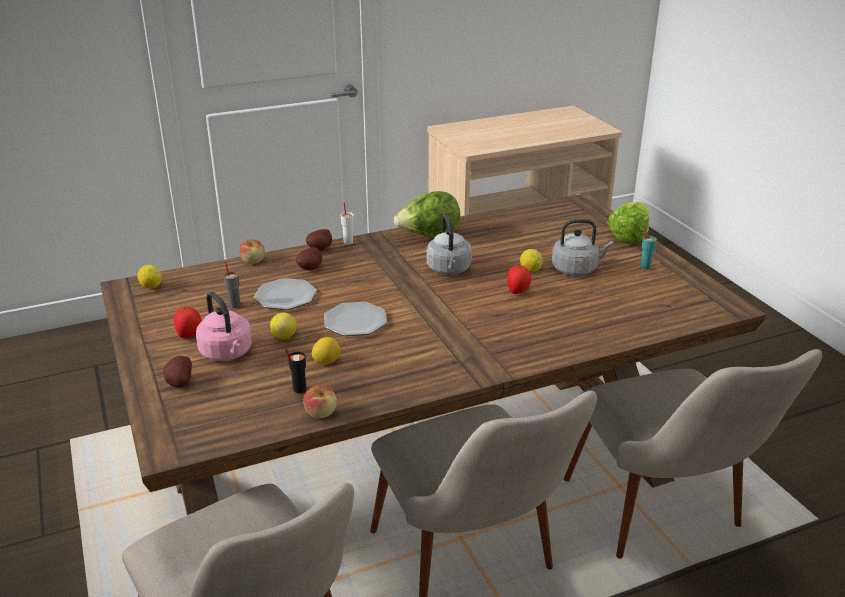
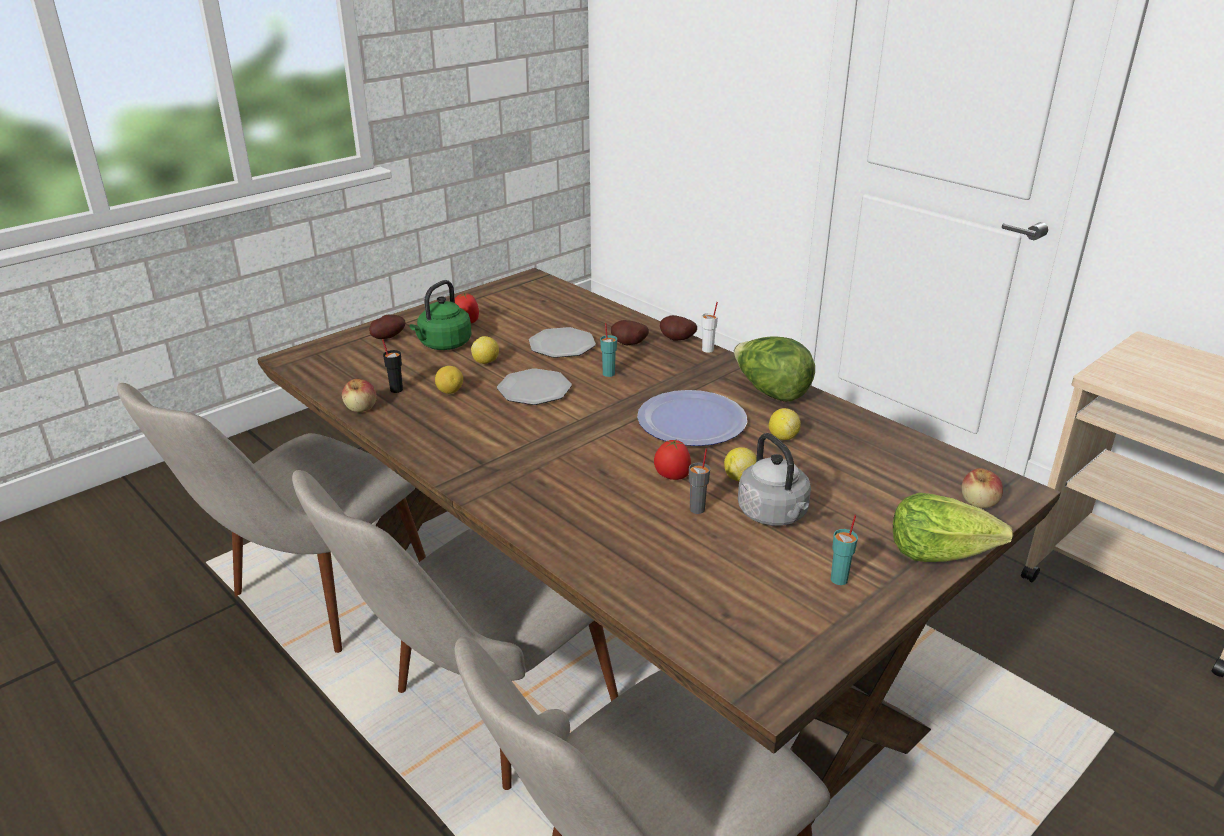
camera: 70 degrees right, 0 degrees up
lemon [137,265,162,288] -> lemon moved to [769,408,801,440]
pink kettle [196,292,252,361] -> green kettle [409,280,471,350]
grey cup [224,262,240,308] -> grey cup moved to [689,448,710,514]
apple [239,239,265,264] -> apple moved to [962,468,1003,508]
grey kettle [426,214,472,275] -> plate [637,390,747,446]
none -> turquoise cup [600,323,617,377]

